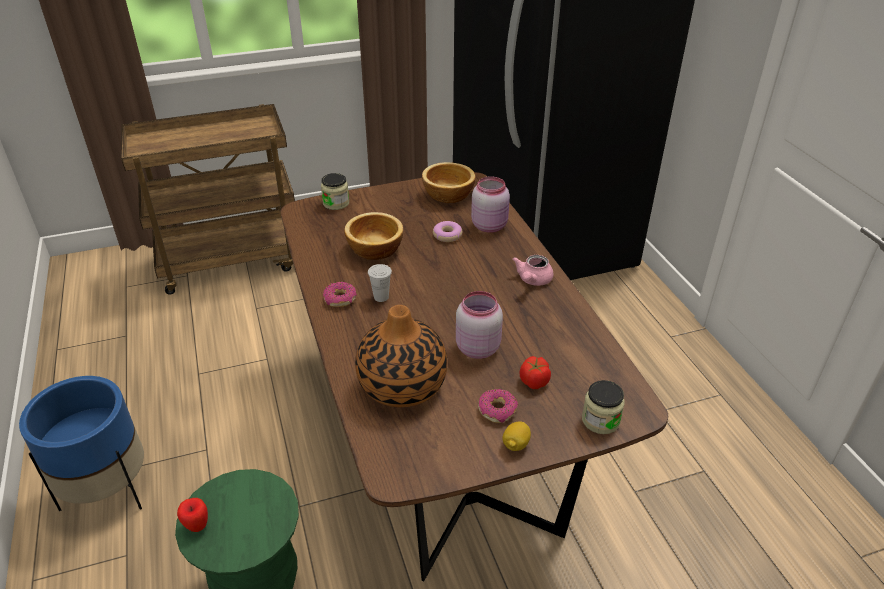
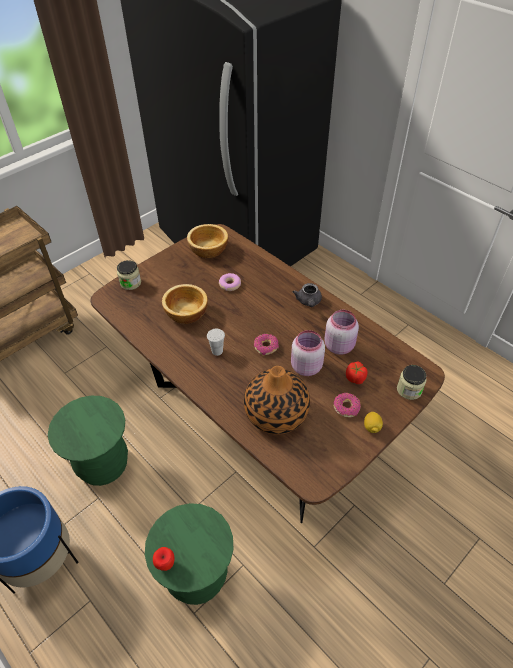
camera: 25 degrees left, 10 degrees up
donut [323,282,357,307] -> donut moved to [254,334,279,355]
pink jar [471,176,510,233] -> pink jar moved to [324,310,359,355]
pink teapot [512,255,554,286] -> grey teapot [293,283,322,307]
none -> green stool [48,396,128,486]

